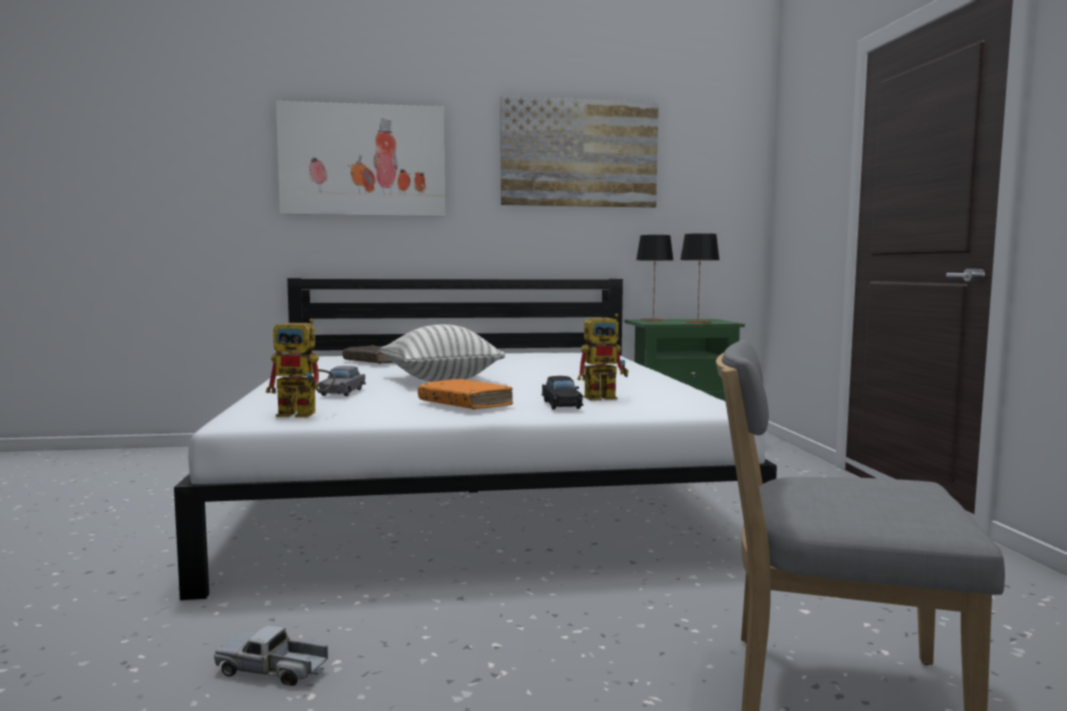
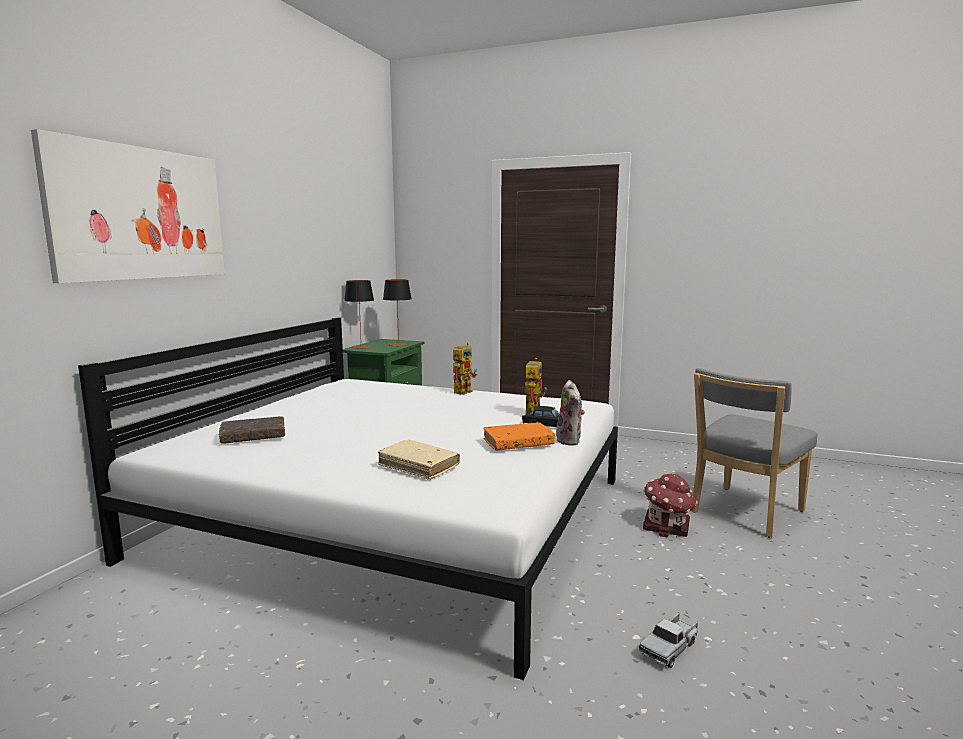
camera: 60 degrees left, 5 degrees up
toy robot [265,318,336,417] -> toy robot moved to [453,343,477,395]
grey toy car [318,366,366,396] -> beige book [378,439,460,480]
pillow [380,324,505,382] -> none
picture [501,96,659,208] -> none
none -> plush toy [556,380,585,446]
none -> toy house [643,474,697,538]

